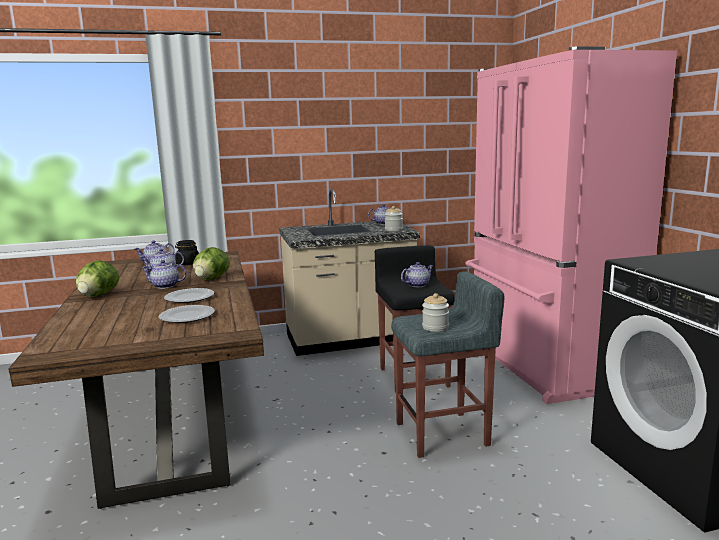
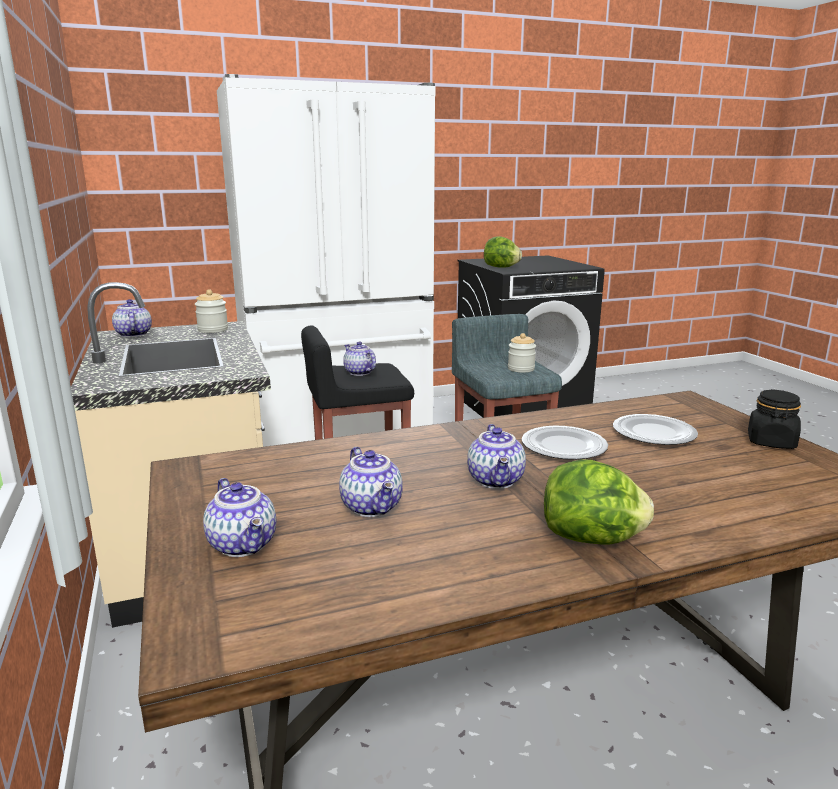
camera: 95 degrees left, 5 degrees up
black jar [175,240,199,265] -> black jar moved to [748,389,801,449]
lettuce [193,247,230,280] -> lettuce moved to [484,236,522,268]
pink fridge [466,46,677,404] -> white fridge [217,74,436,447]

